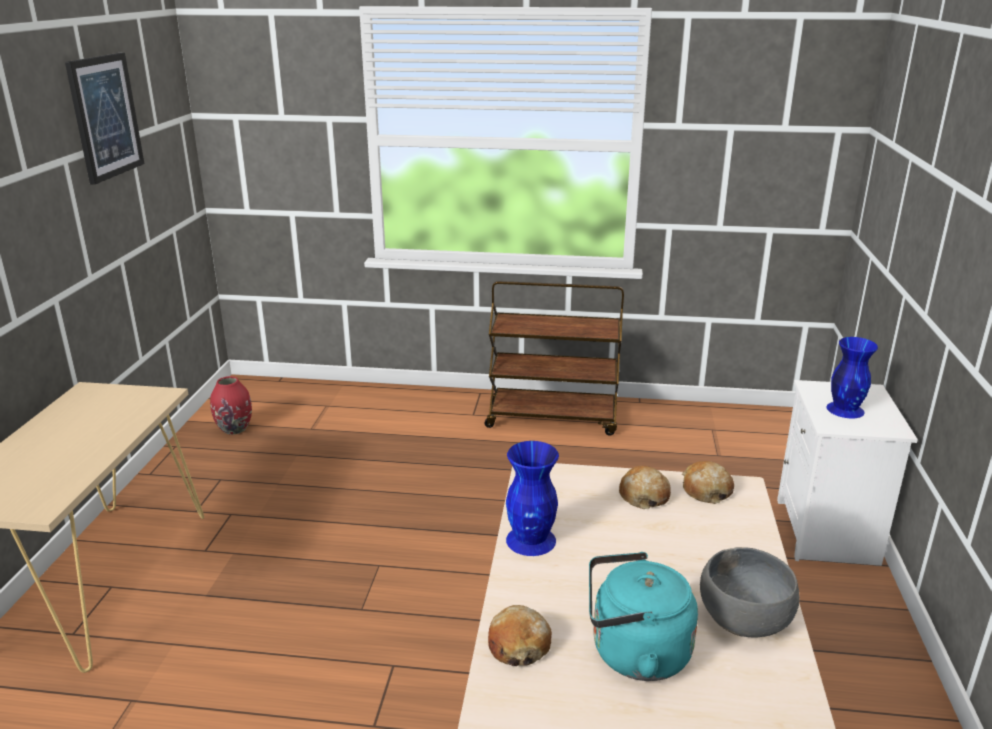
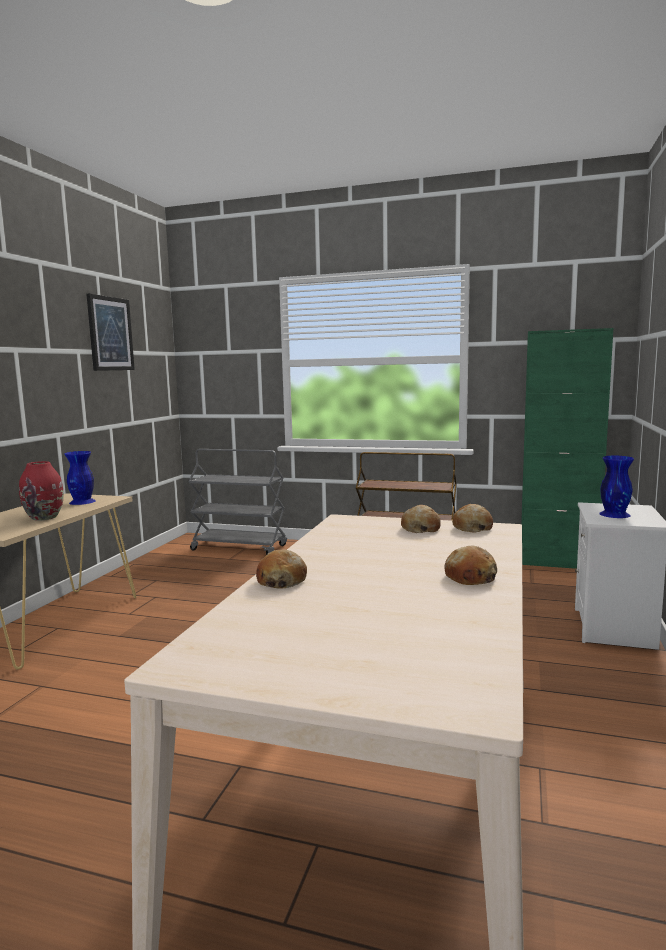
camera: 10 degrees right, 15 degrees down
red vase [210,376,252,435] -> red vase moved to [19,461,64,521]
blue vase [506,441,559,556] -> blue vase moved to [64,451,96,505]
turquoise kettle [589,552,698,681] -> none
grey bowl [700,547,800,637] -> bread [444,546,497,585]
none -> grey cart [188,449,287,555]
none -> green cabinet [521,328,613,569]

